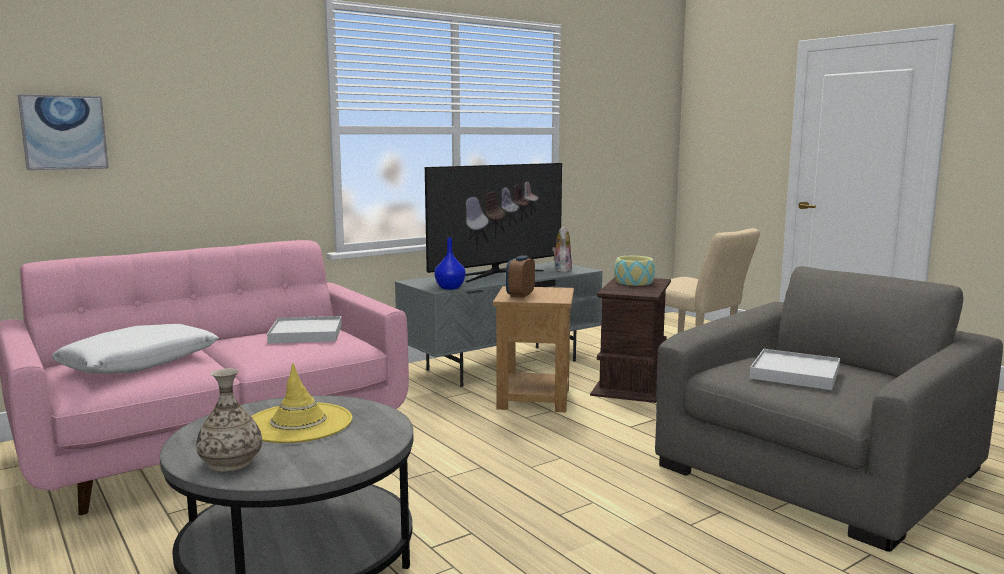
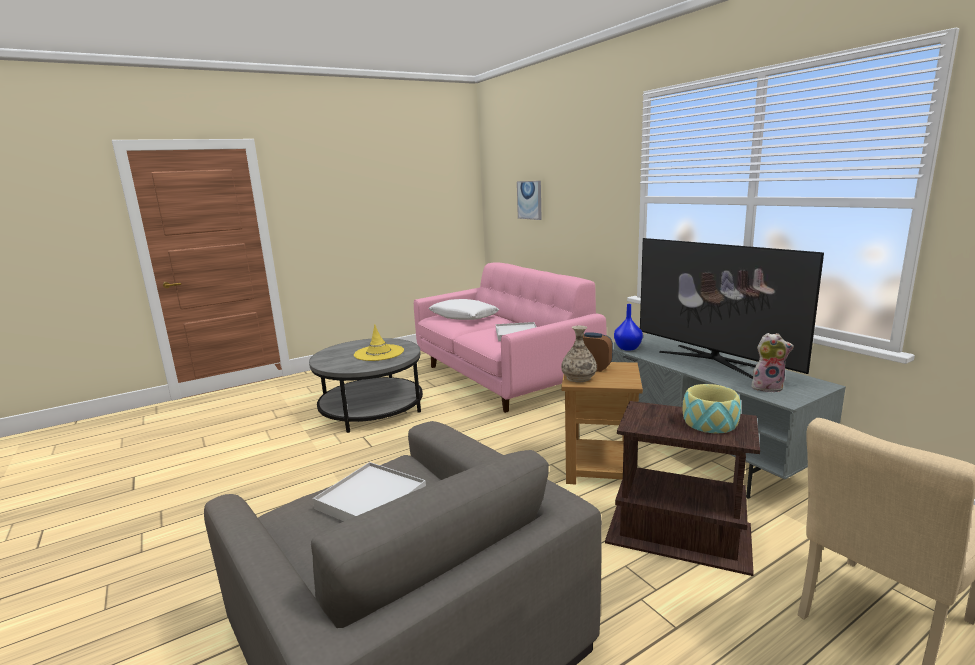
camera: 95 degrees right, 5 degrees up
vase [196,368,262,472] -> vase moved to [561,326,597,382]

